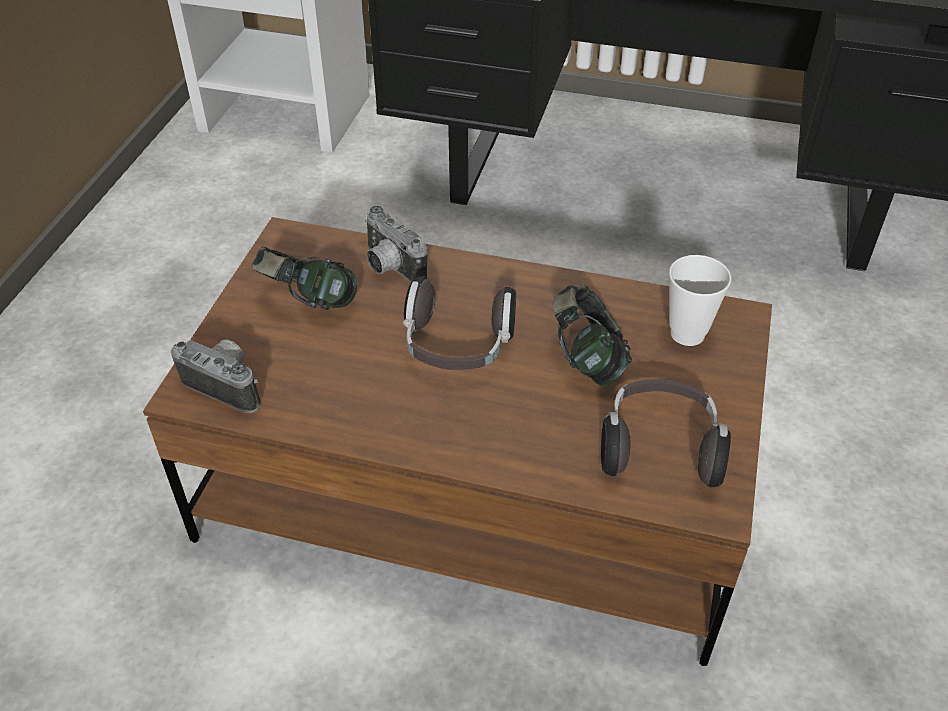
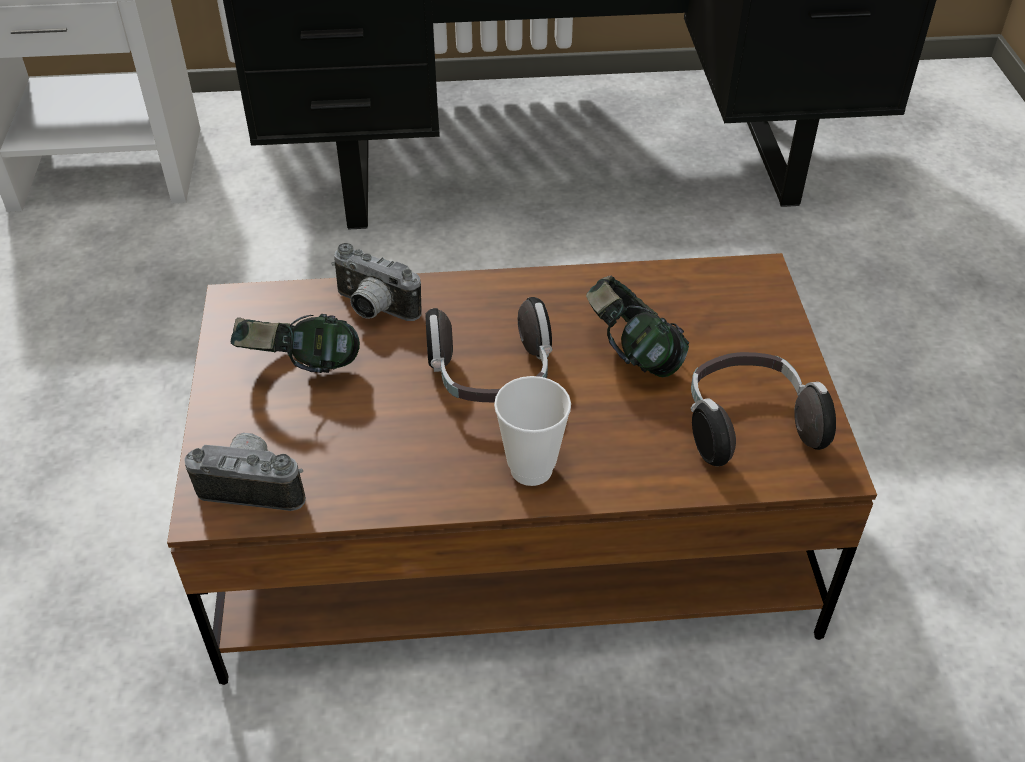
camera: 20 degrees left, 0 degrees up
cup [669,255,732,346] -> cup moved to [494,376,571,486]

